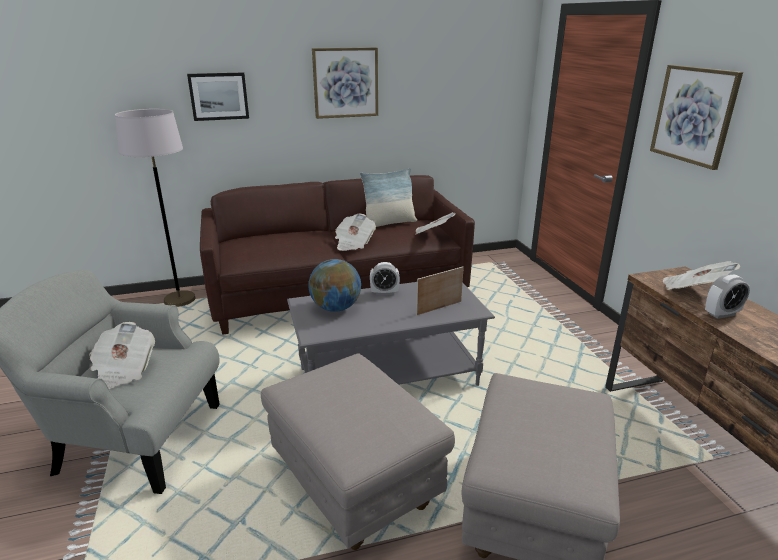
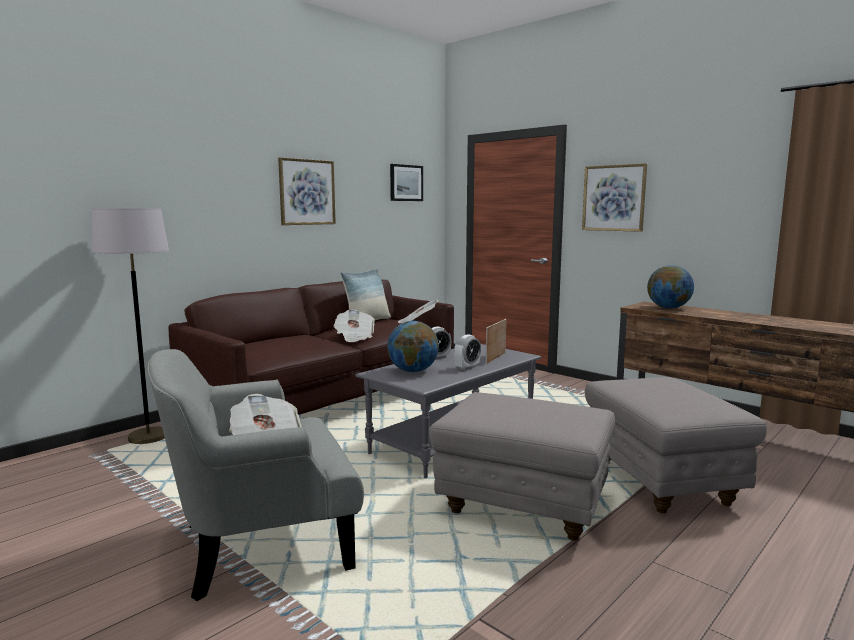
camera: 30 degrees left, 15 degrees down
picture [187,72,249,121] -> picture moved to [390,164,423,201]
newspaper [663,261,740,290] -> globe [647,265,694,309]
alarm clock [705,274,750,319] -> alarm clock moved to [454,334,481,371]

